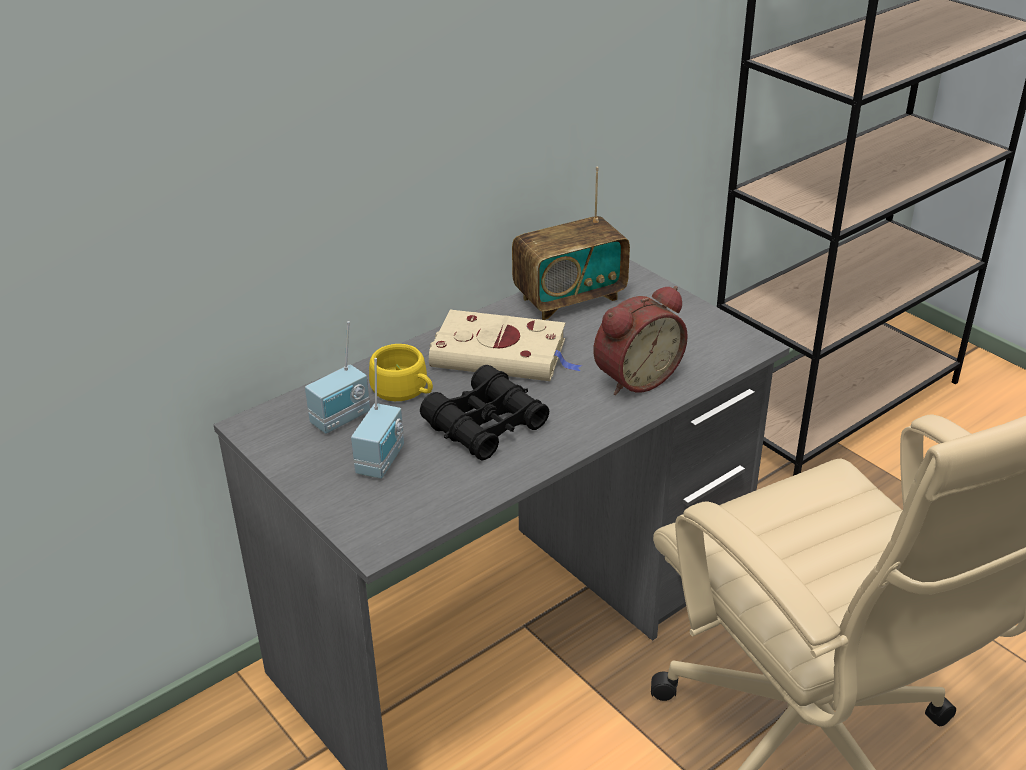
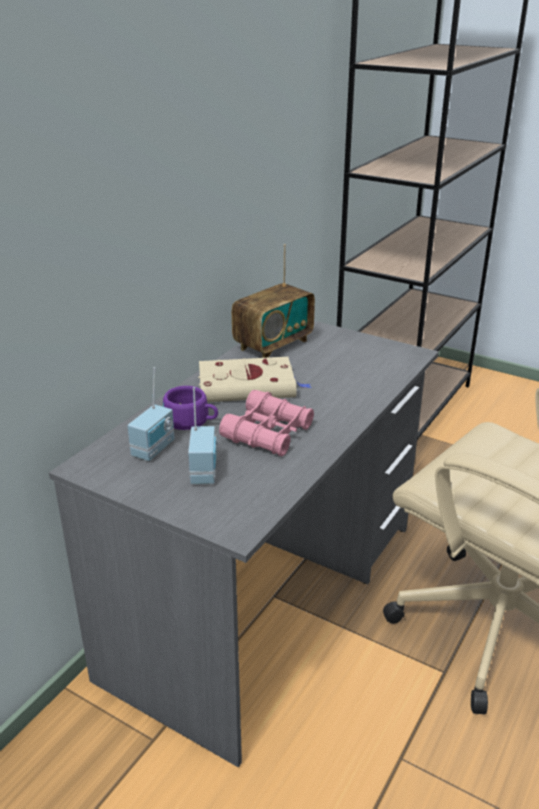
camera: 20 degrees left, 5 degrees down
yellow cup [369,344,433,401] -> purple cup [163,386,218,430]
black binoculars [420,365,549,461] -> pink binoculars [219,390,314,456]
alarm clock [593,286,688,395] -> none

